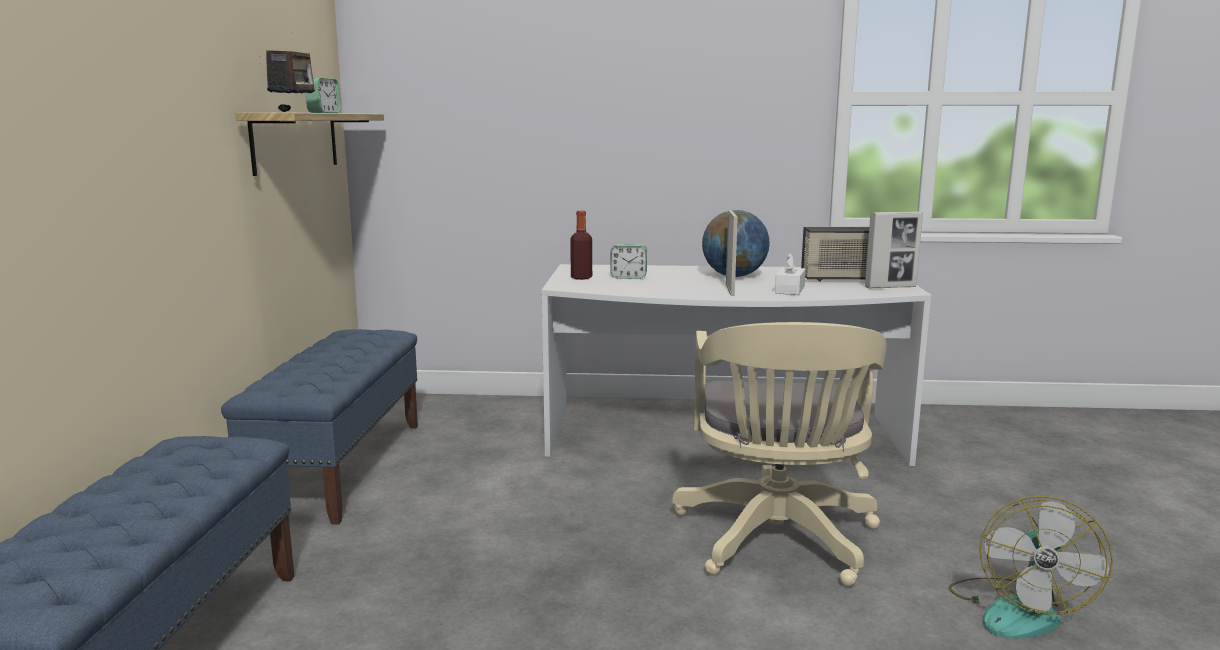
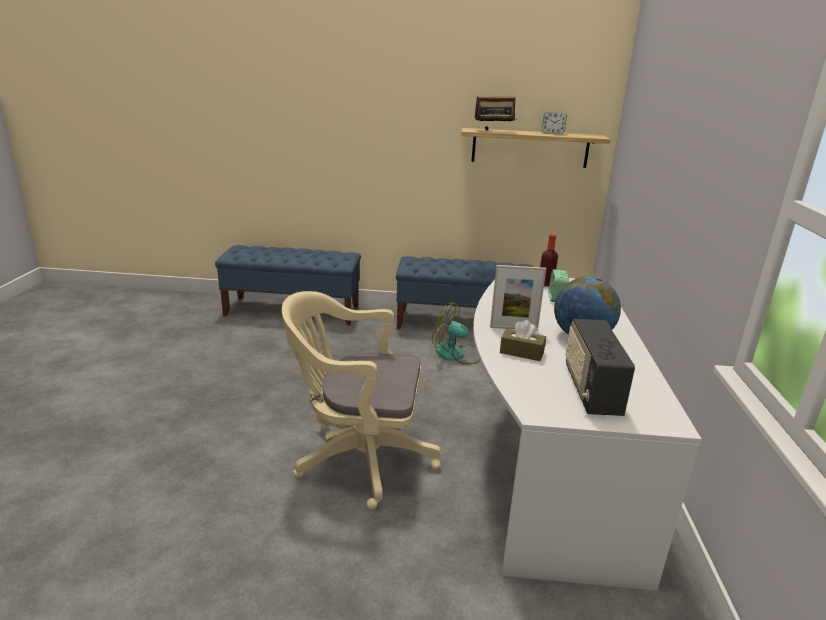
camera: 90 degrees right, 10 degrees up
white tissue box [775,253,806,295] -> brown tissue box [500,320,546,361]
picture frame [865,212,923,288] -> none
fan [949,496,1113,639] -> fan moved to [432,302,480,364]

